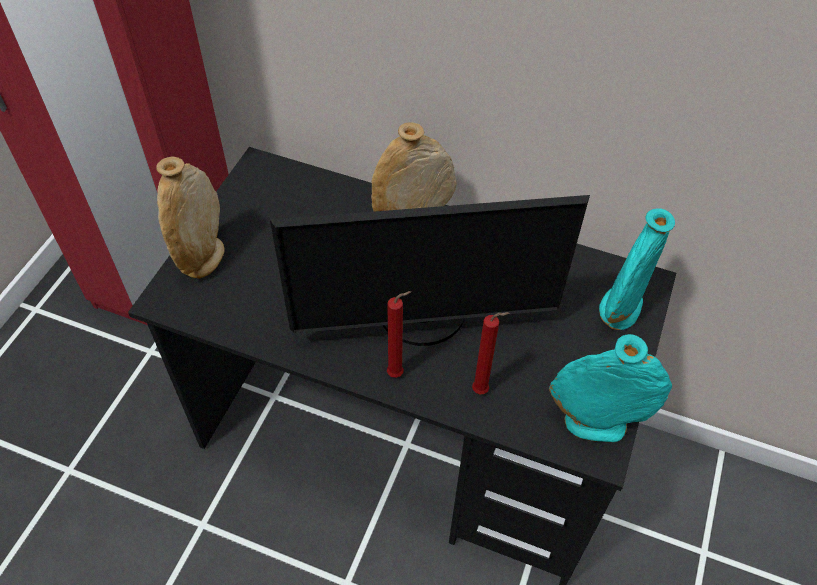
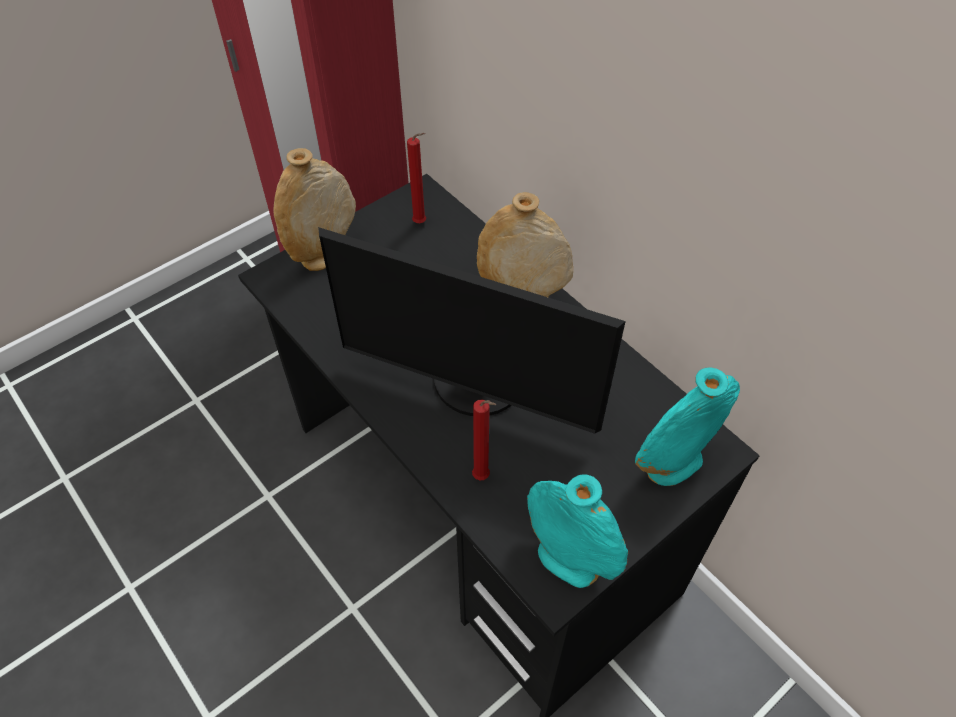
camera: 30 degrees right, 0 degrees up
red candle [387,291,411,378] -> red candle moved to [407,133,426,223]

